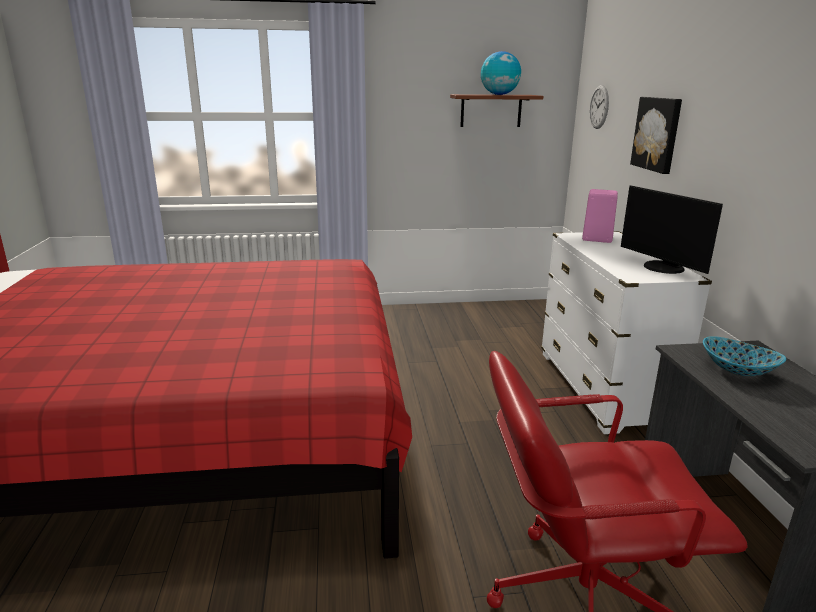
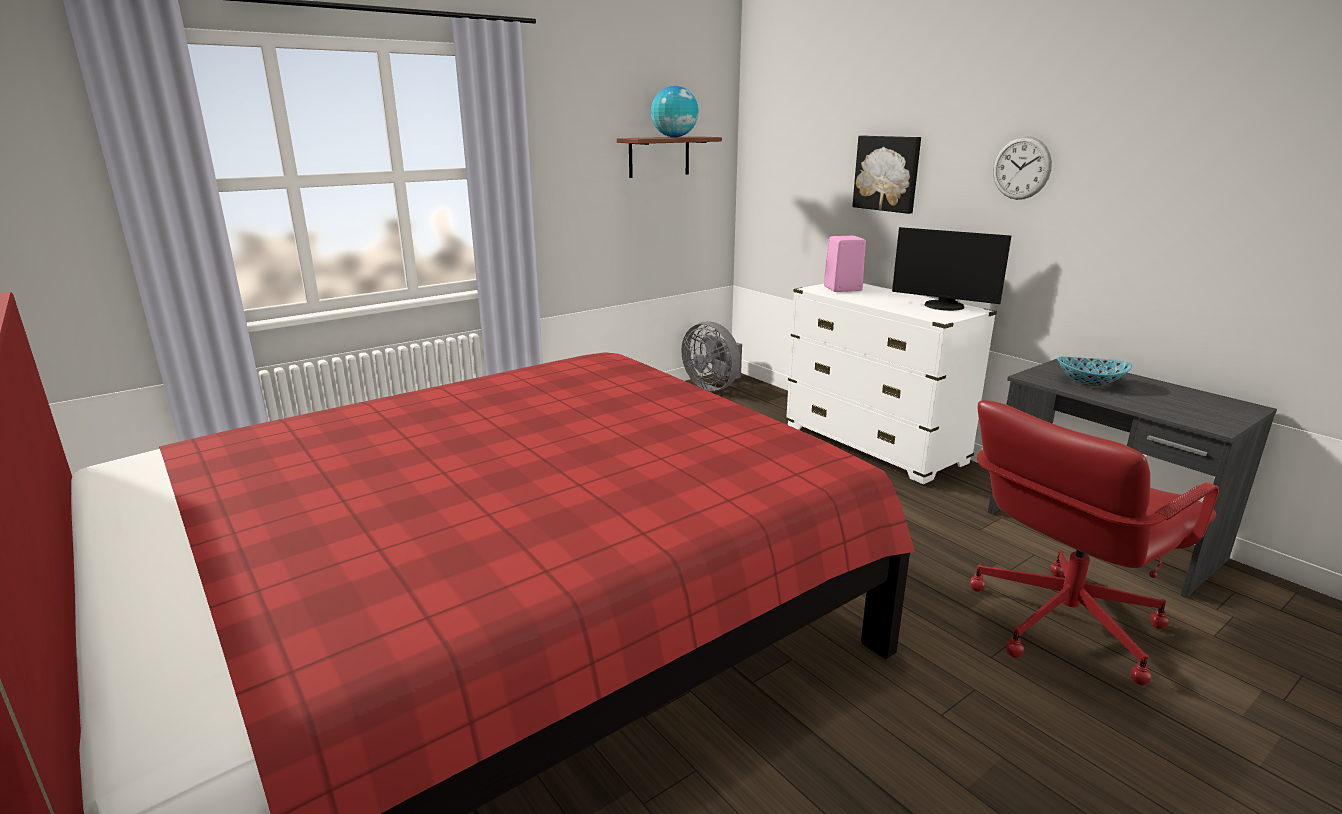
camera: 30 degrees left, 0 degrees up
wall clock [589,85,609,129] -> wall clock moved to [993,136,1052,200]
none -> grey fan [681,321,742,391]

